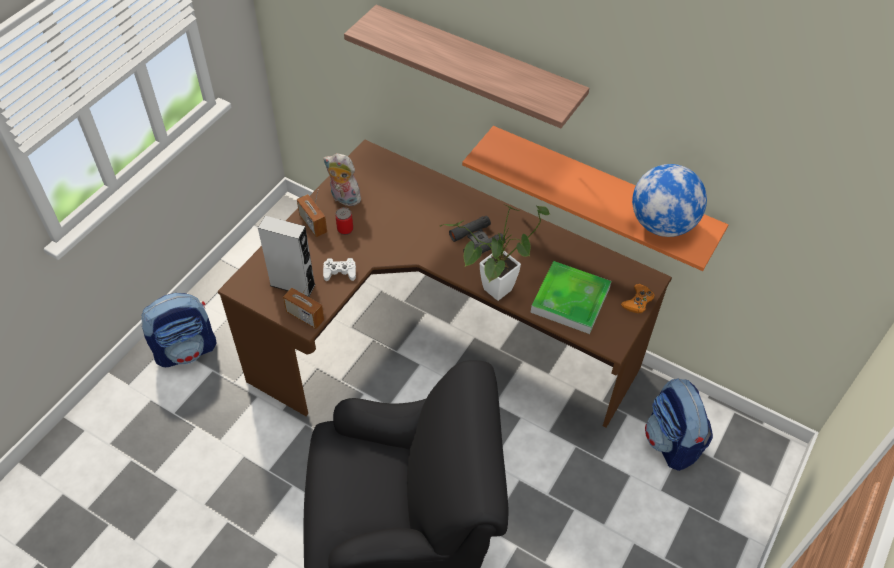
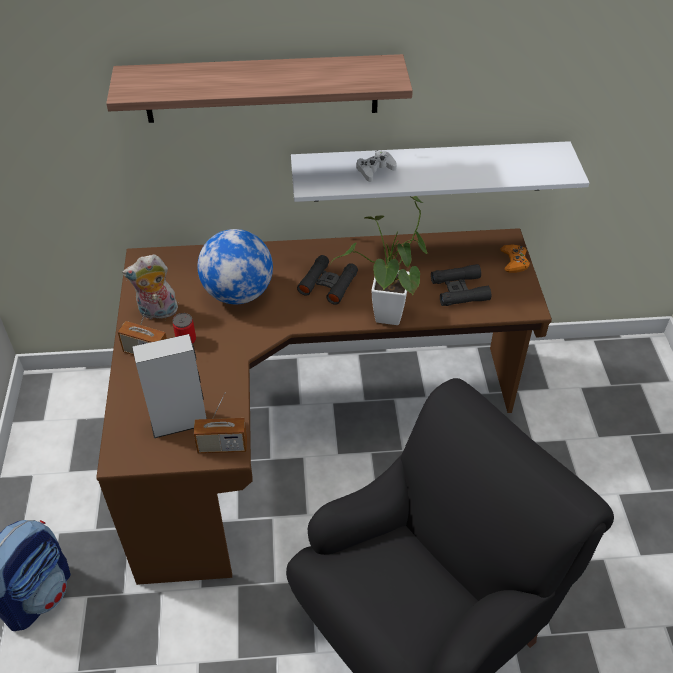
camera: 35 degrees left, 5 degrees down
white game controller [323,258,356,281] -> white game controller moved to [357,150,397,182]
orange shelf [462,126,728,271] -> white shelf [291,141,589,202]
tray [530,261,611,334] -> black binoculars [431,264,491,306]
globe [632,164,707,237] -> globe moved to [197,229,273,304]
backpack [645,378,713,471] -> none

